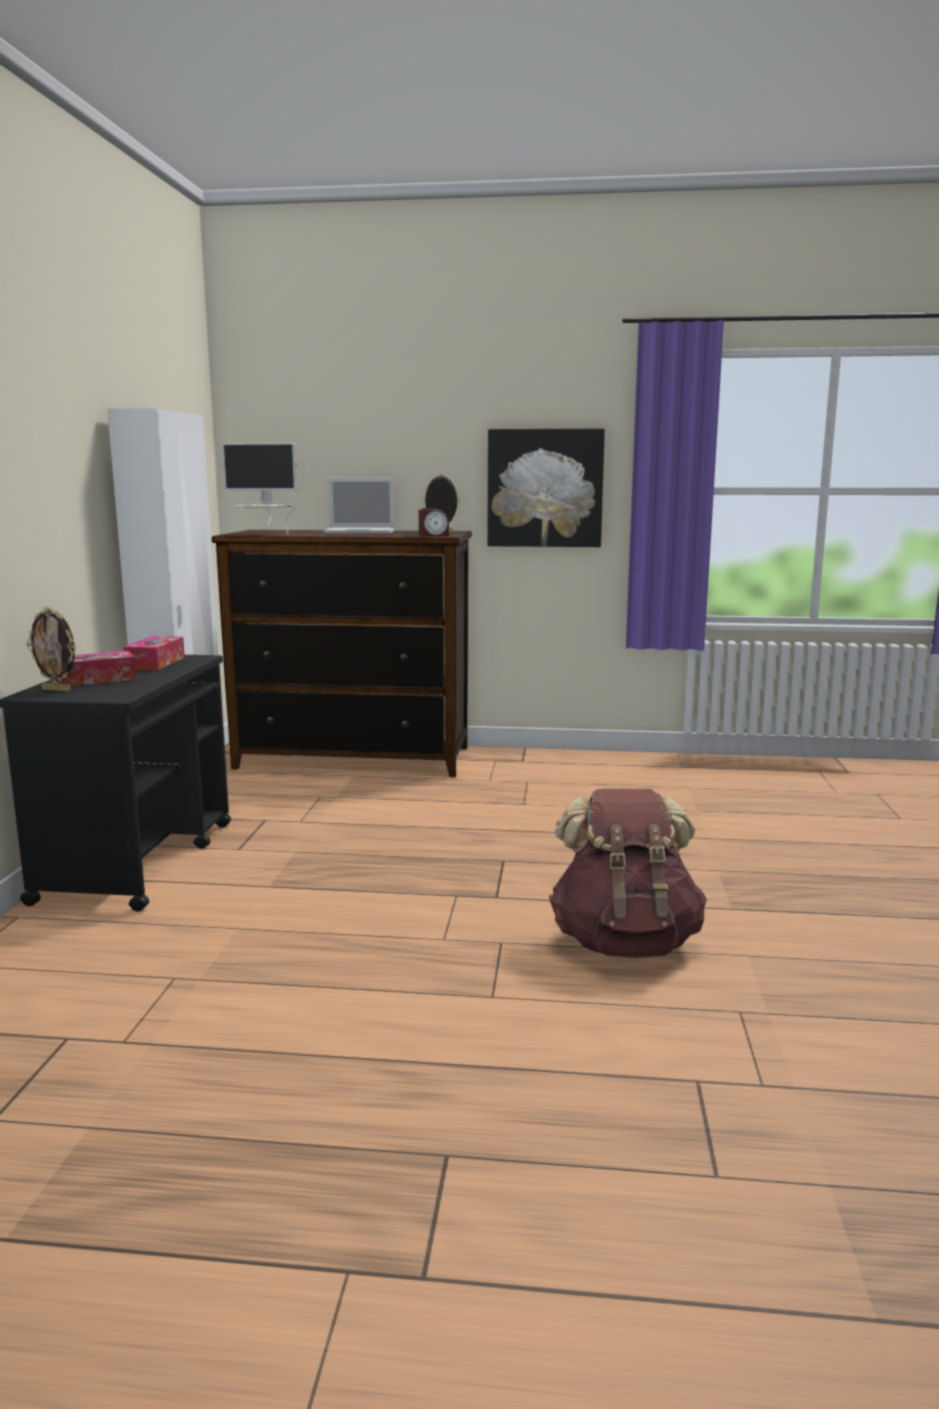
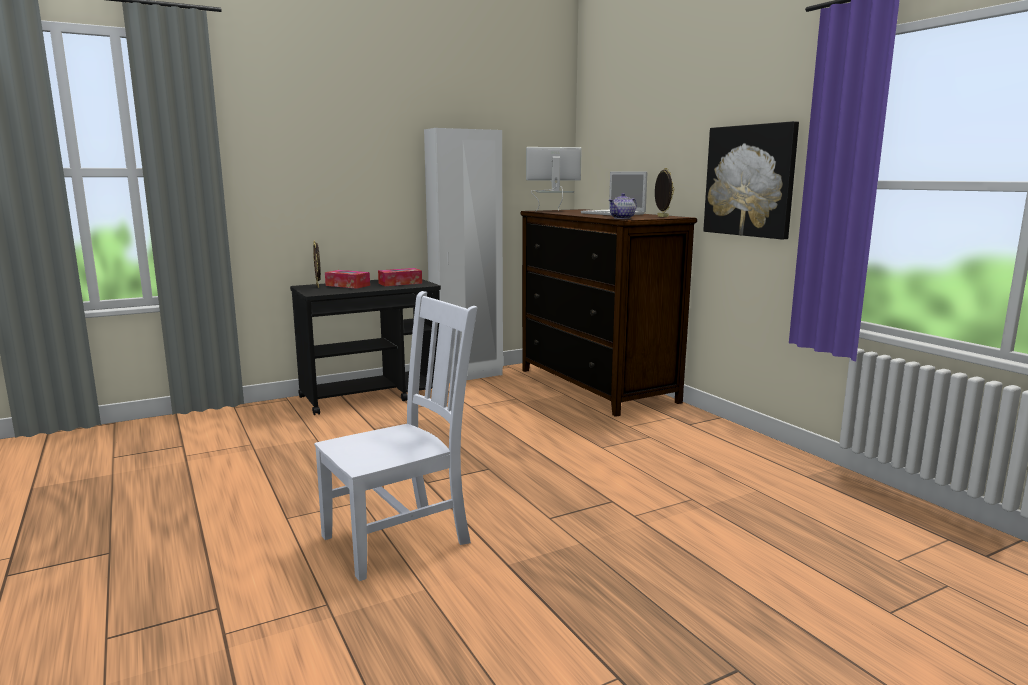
camera: 55 degrees right, 0 degrees up
monitor [221,443,297,534] -> monitor turned 105 degrees clockwise [526,147,582,211]
alarm clock [419,508,449,536] -> teapot [609,193,637,219]
brown backpack [549,789,707,958] -> white chair [314,291,477,581]

